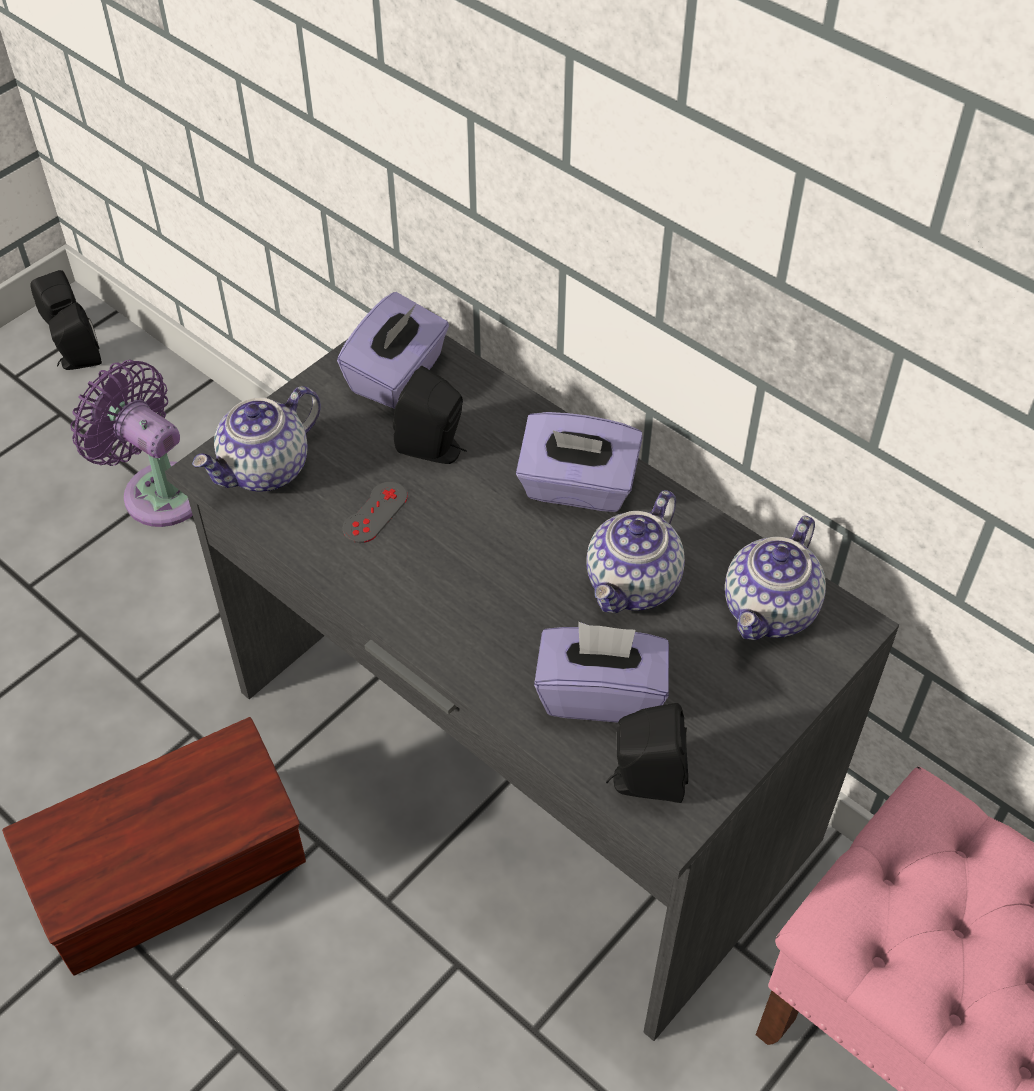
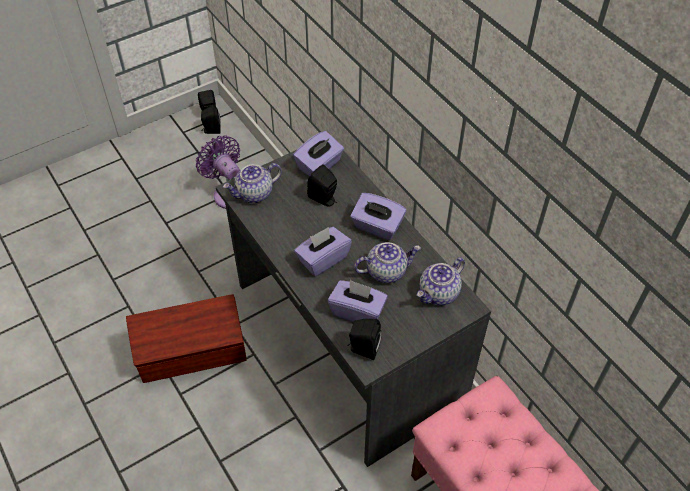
camera: 15 degrees right, 0 degrees up
grey game controller [343,482,408,543] -> none
teapot [586,490,685,613] -> teapot turned 150 degrees counterclockwise [354,242,421,283]
none -> purple tissue box [294,227,352,276]

